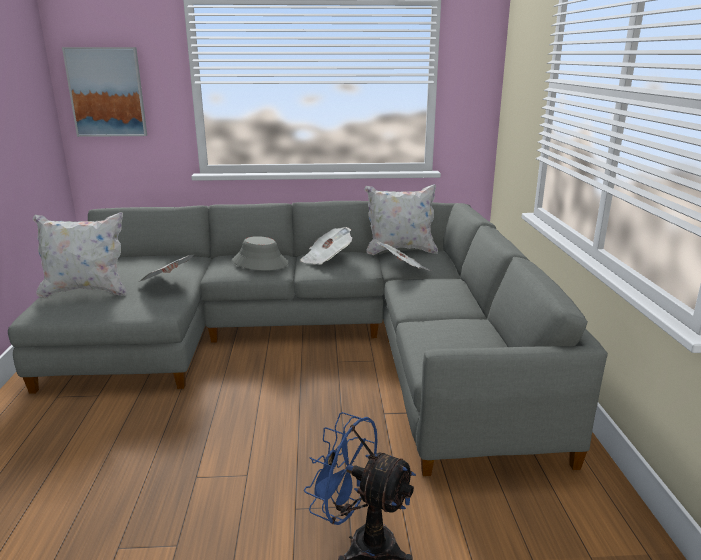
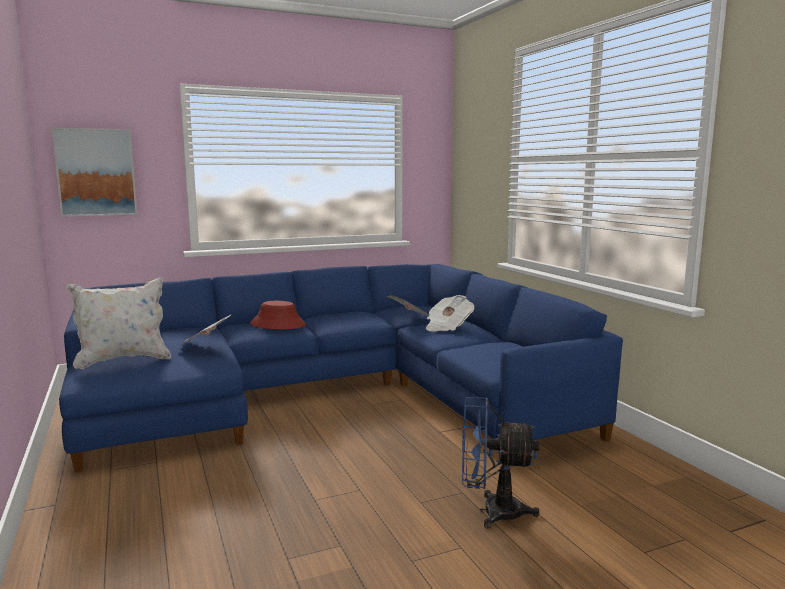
camera: 20 degrees left, 10 degrees down
grey sofa [8,201,608,476] -> blue sofa [59,264,623,472]
grey hat [232,236,288,270] -> red hat [250,301,306,329]
newspaper [301,227,352,265] -> newspaper moved to [426,295,474,332]
white pillow [364,184,438,255] -> none

